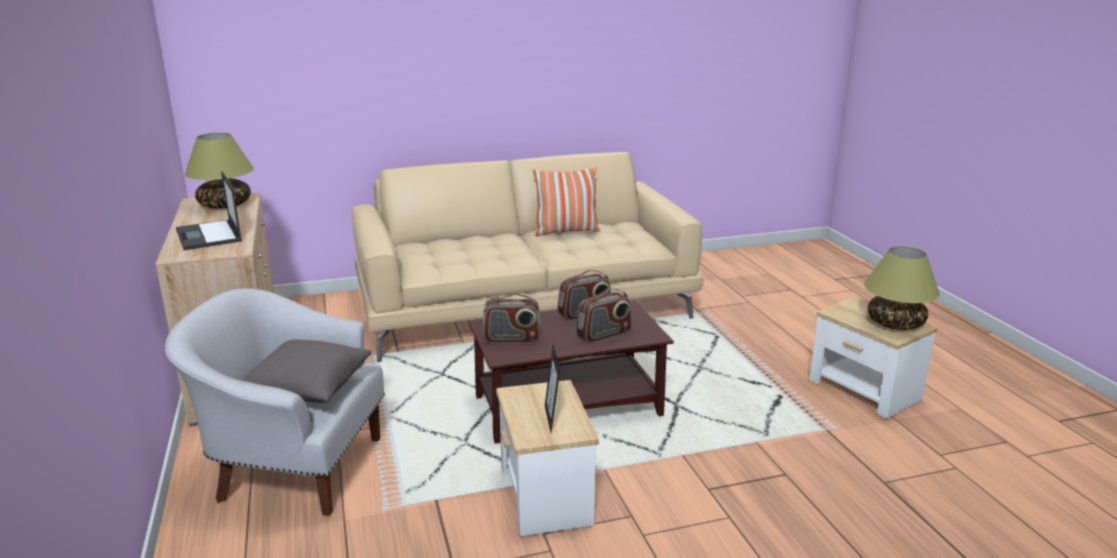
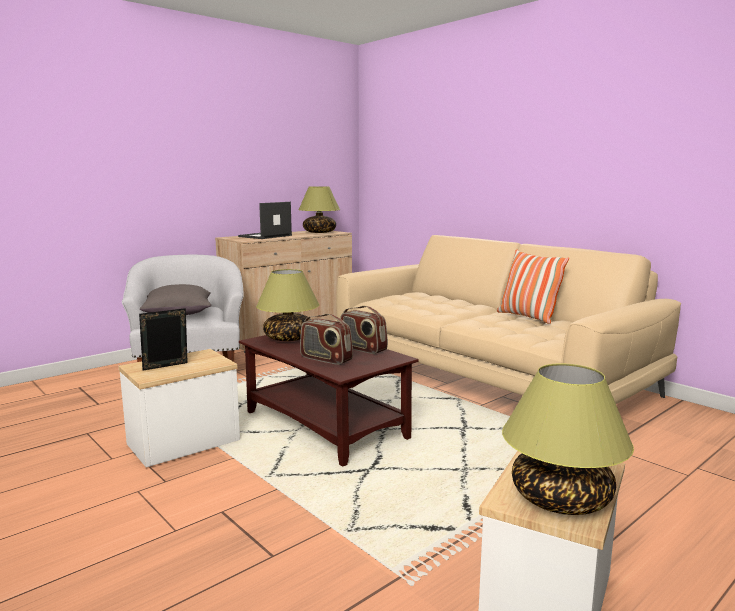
camera: 65 degrees right, 10 degrees down
radio [482,294,542,343] -> table lamp [256,269,320,341]

